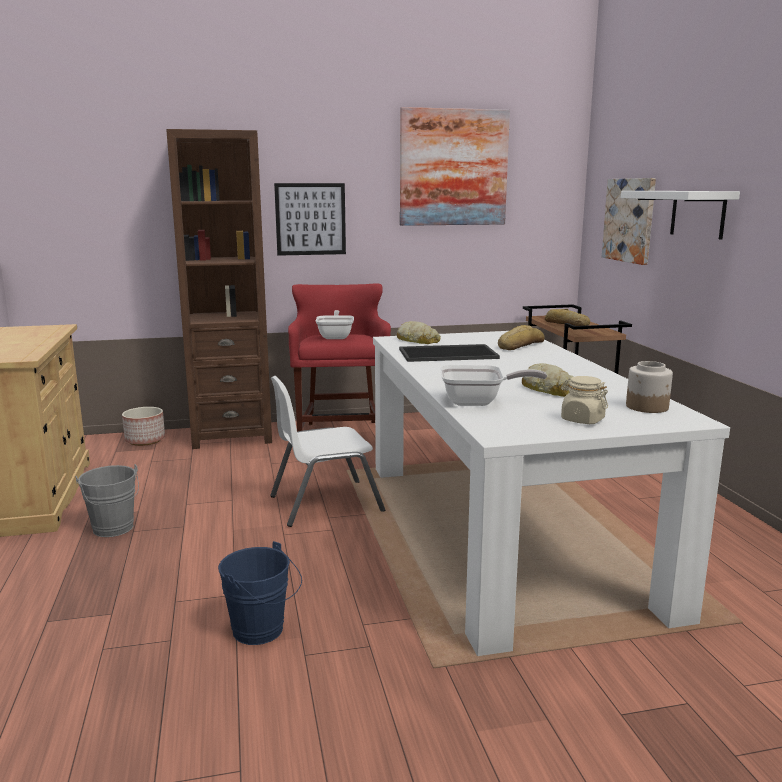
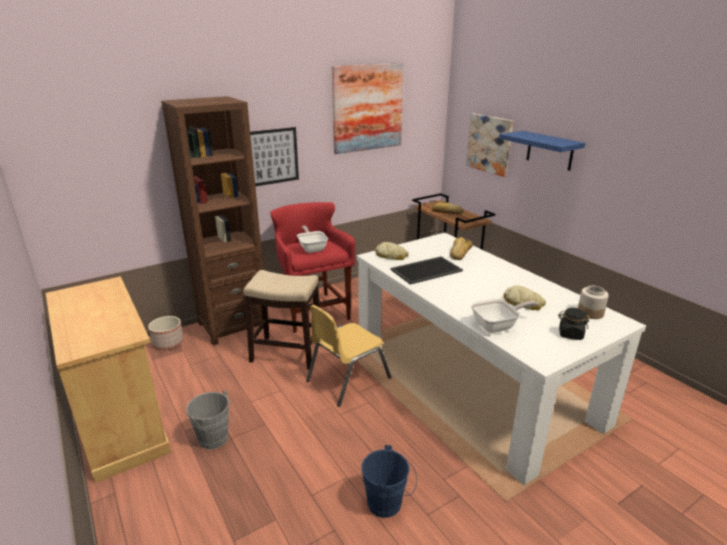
camera: 20 degrees left, 10 degrees up
white chair [270,376,385,527] -> yellow chair [306,305,391,407]
beige jar [561,376,608,424] -> black jar [558,308,589,340]
white shelf [621,191,740,240] -> blue shelf [499,131,585,171]
none -> stool [243,270,321,370]

